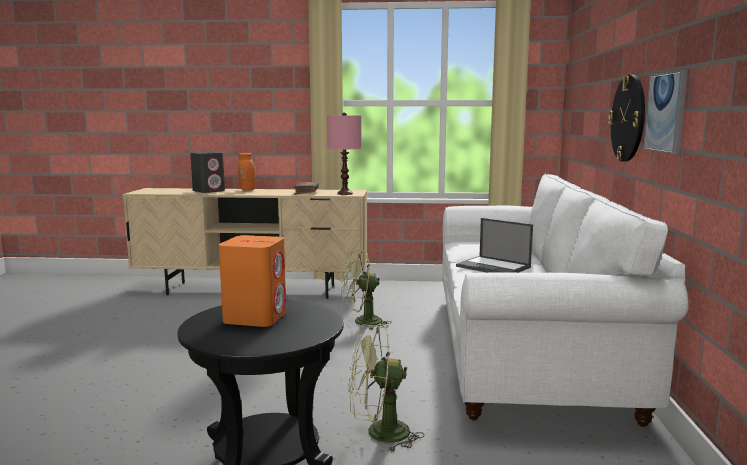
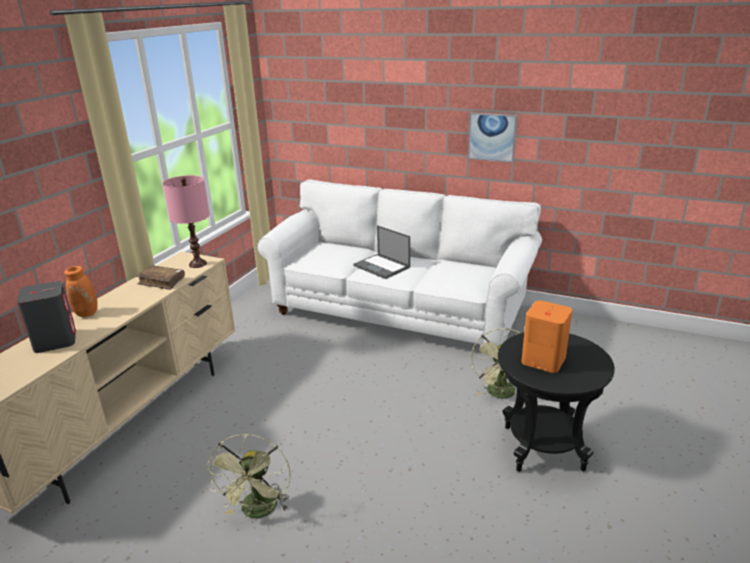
camera: 70 degrees left, 15 degrees up
green fan [341,250,391,330] -> green fan moved to [206,434,291,518]
laptop [456,218,533,273] -> laptop turned 75 degrees clockwise [353,225,410,279]
wall clock [608,75,645,162] -> none

